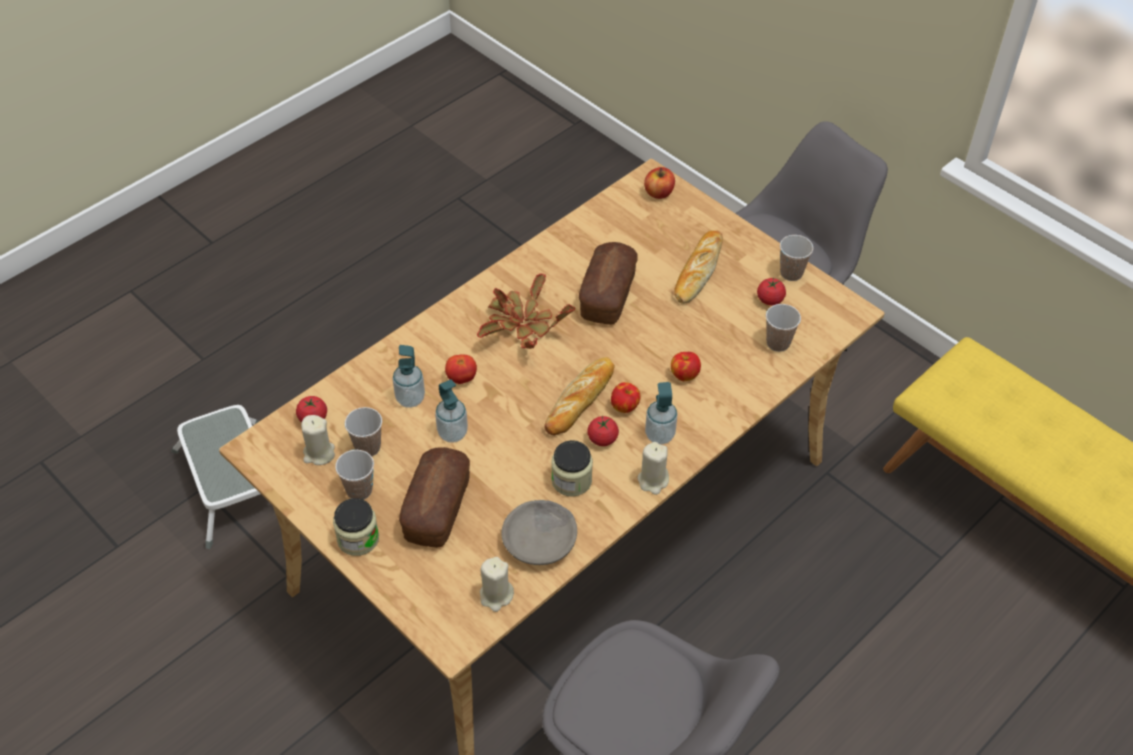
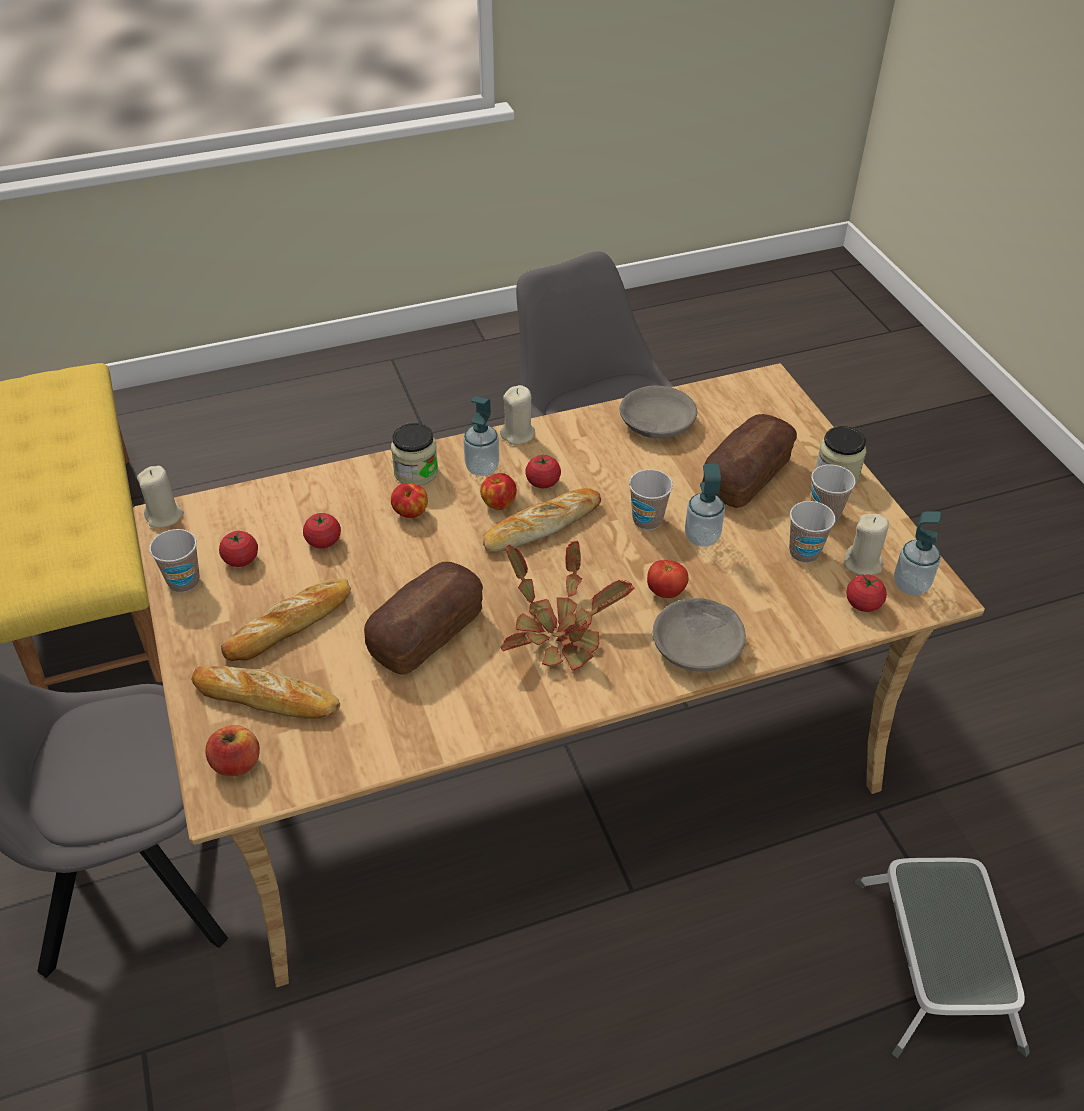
camera: 155 degrees left, 5 degrees down
soap dispenser [392,345,425,408] -> soap dispenser moved to [894,512,941,596]
beige candle [480,557,514,612] -> beige candle moved to [137,466,184,528]
jar [551,440,593,497] -> jar moved to [391,423,438,486]
cup [766,304,801,352] -> cup moved to [629,469,673,530]
none -> bread [191,666,340,719]
none -> tomato [303,513,341,548]
none -> grey bowl [653,598,746,671]

